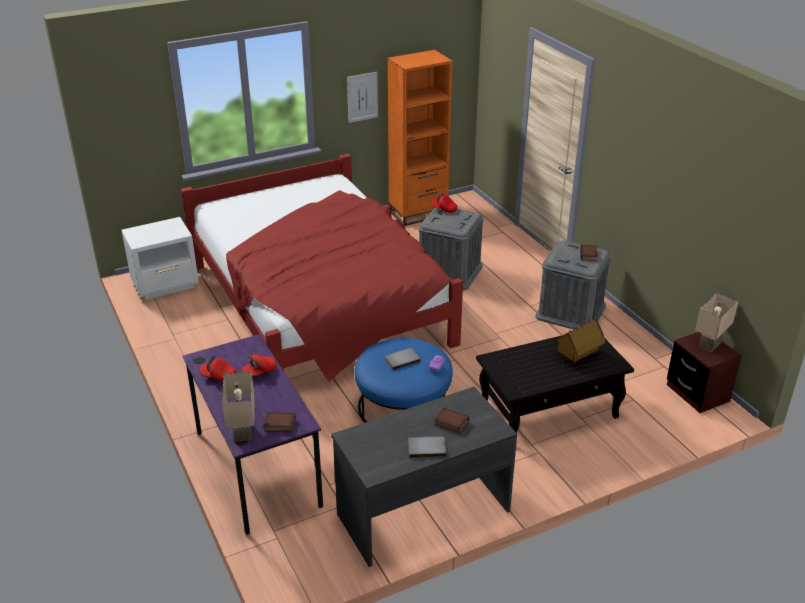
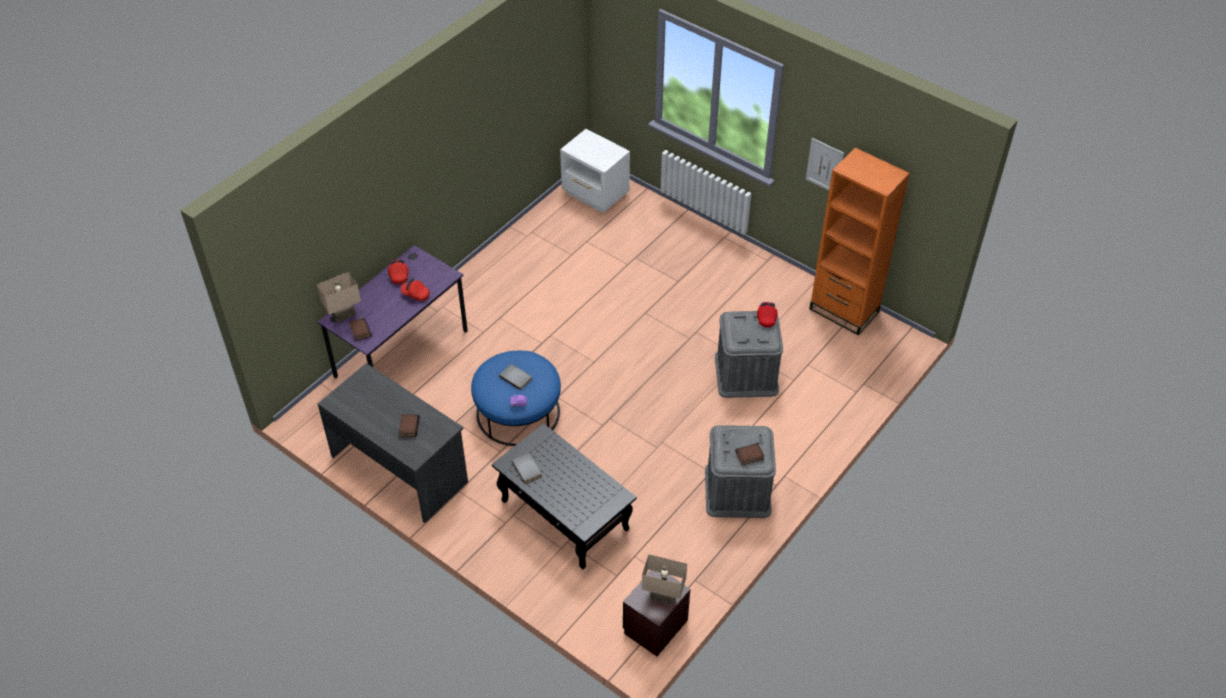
camera: 65 degrees right, 15 degrees up
red bed [181,154,463,382] -> none
grey book [408,436,447,458] -> grey book moved to [511,453,542,483]
toy house [555,318,606,365] -> none

